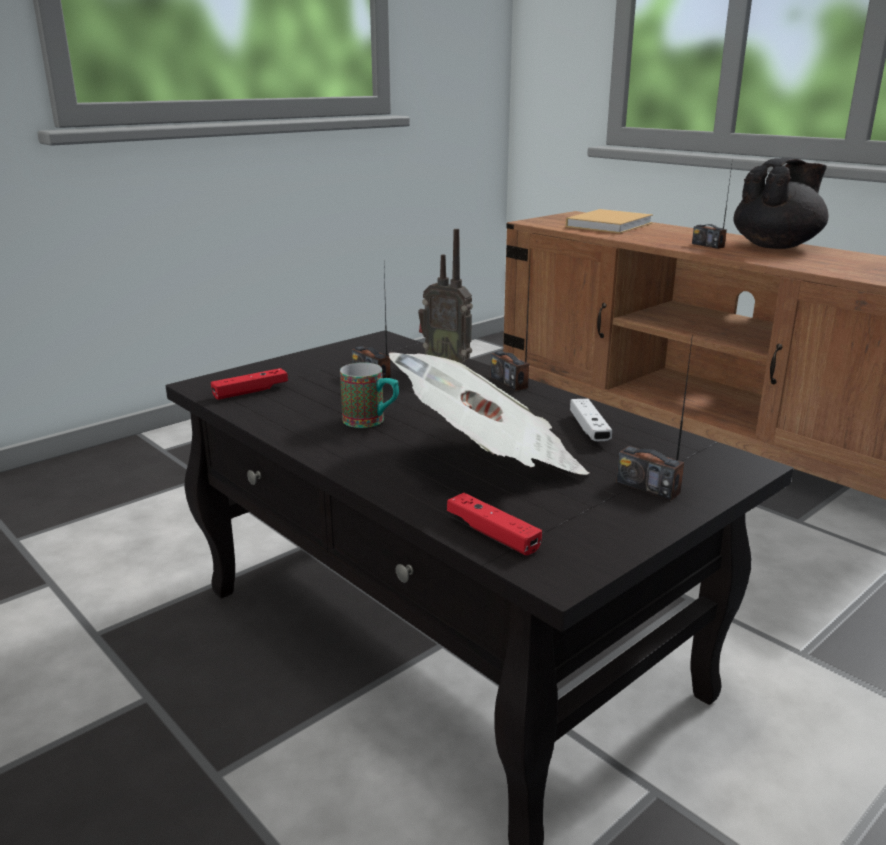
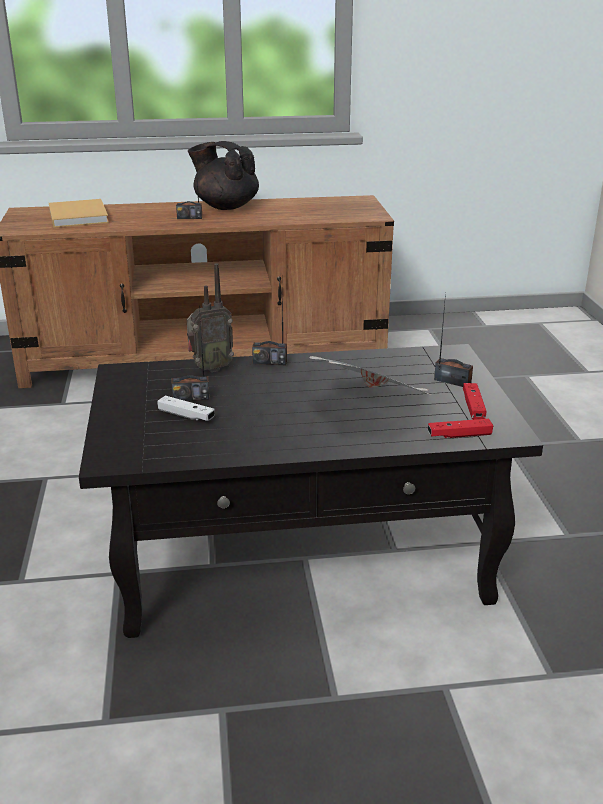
camera: 55 degrees left, 5 degrees up
red game controller [211,368,288,400] -> red game controller moved to [463,383,486,420]
mug [340,363,399,428] -> none
white game controller [570,398,612,441] -> white game controller moved to [157,396,215,421]
radio [616,334,693,500] -> radio turned 135 degrees counterclockwise [434,293,473,387]
black teapot [733,158,829,249] -> black teapot turned 60 degrees counterclockwise [188,141,259,210]

